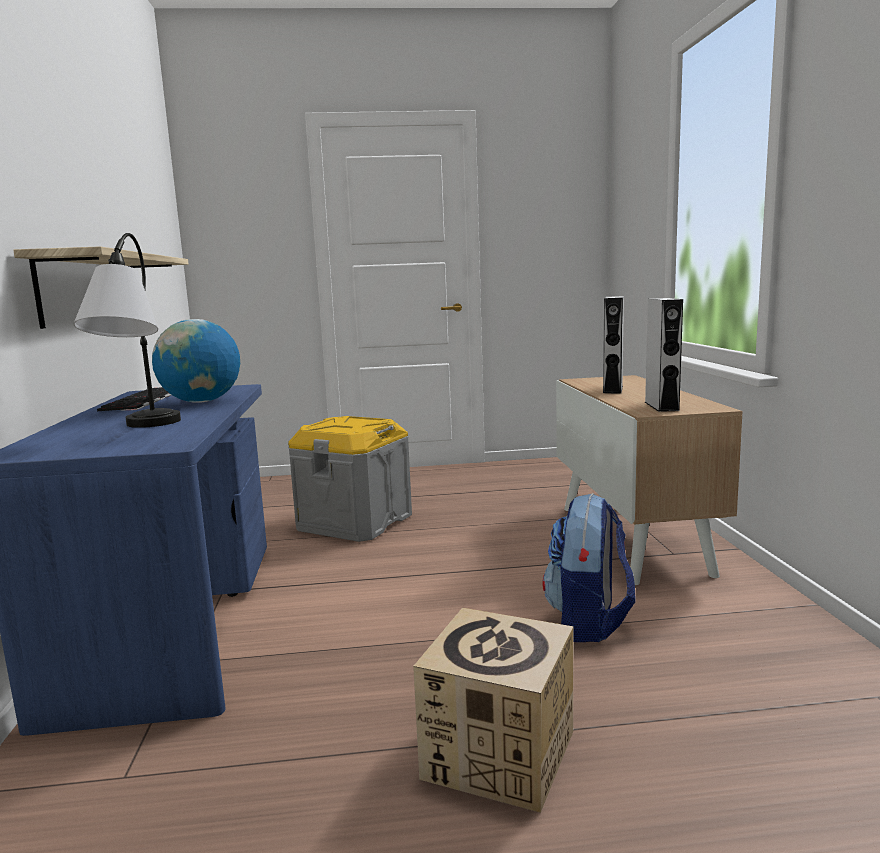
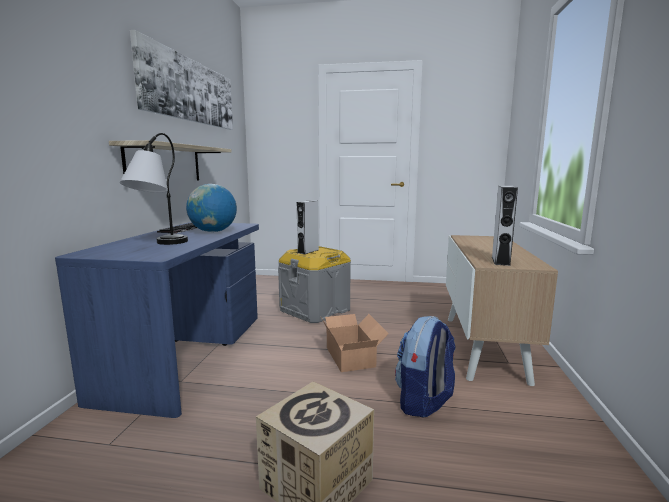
camera: 15 degrees right, 0 degrees up
grey speaker [603,296,624,393] -> grey speaker moved to [297,200,319,254]
none -> picture [130,30,233,130]
none -> cardboard box [321,314,389,372]

